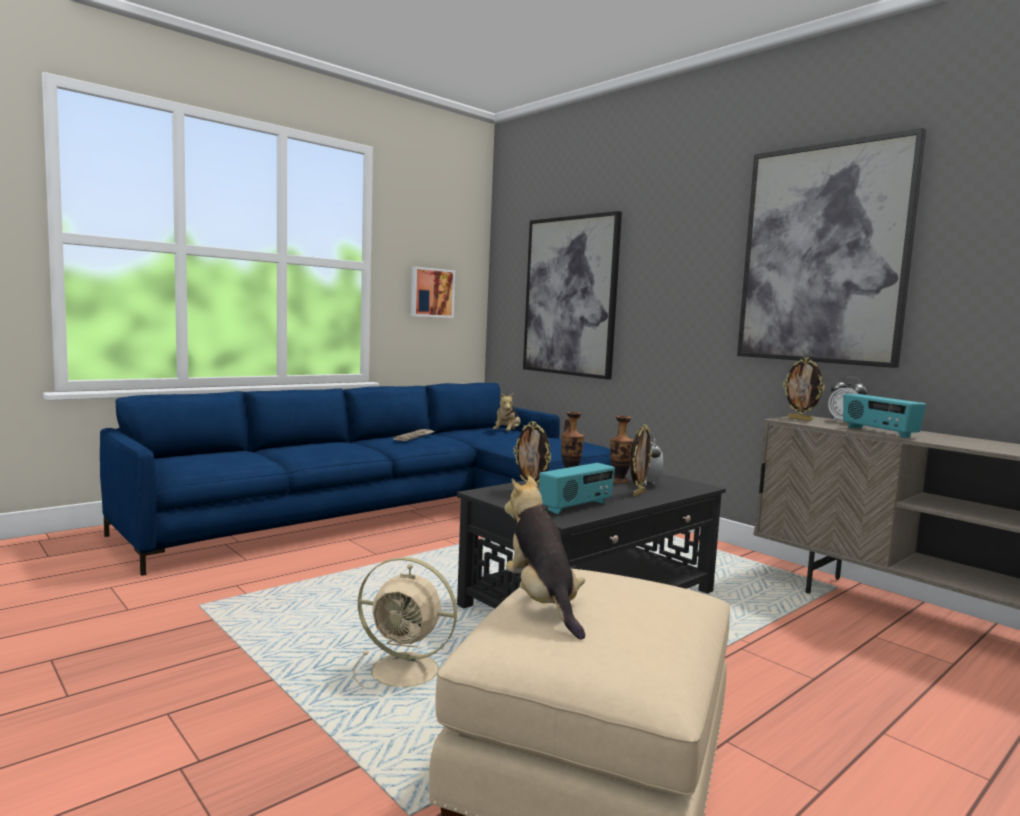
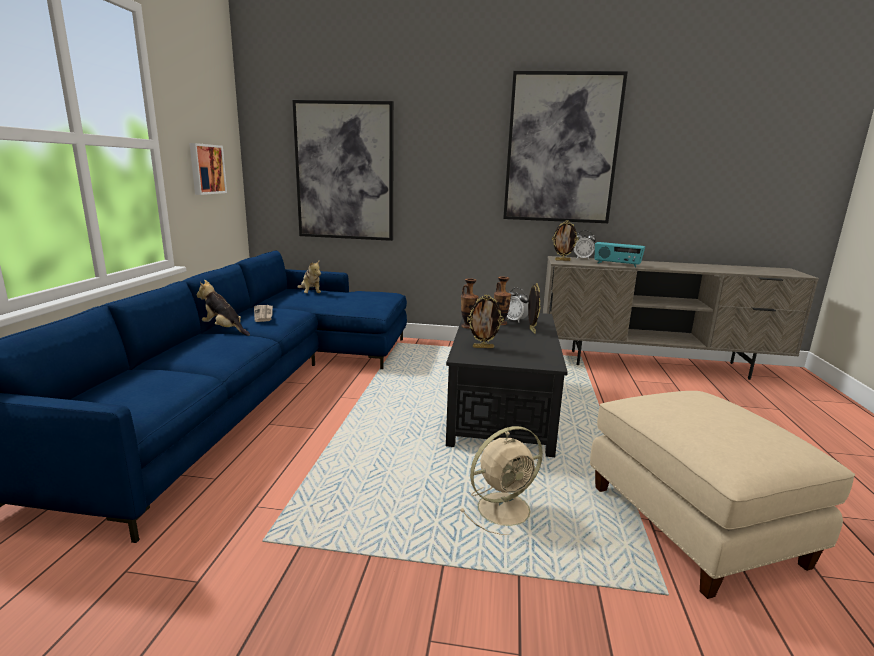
camera: 40 degrees left, 10 degrees up
plush toy [504,476,585,640] -> plush toy moved to [197,280,250,336]
radio [539,463,615,514] -> none

